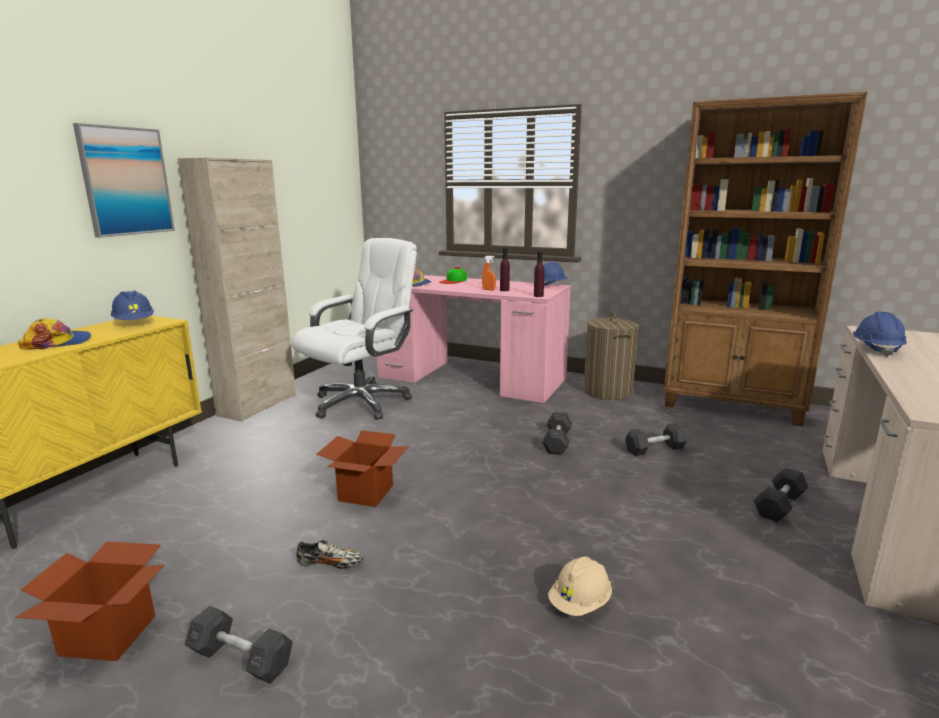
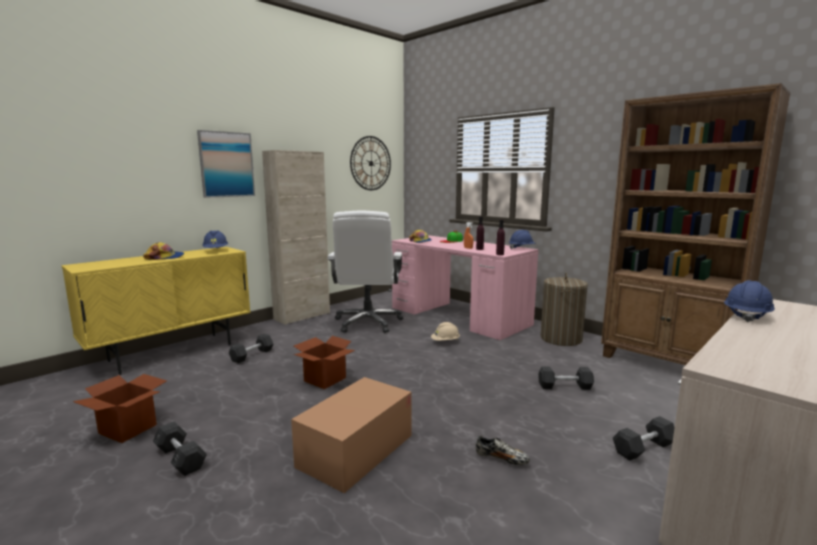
camera: 20 degrees right, 5 degrees down
white office chair [292,238,417,420] -> white office chair turned 120 degrees clockwise [327,210,403,333]
shoe [296,540,363,569] -> shoe moved to [475,435,530,465]
grey dumbbell [542,412,572,455] -> grey dumbbell moved to [229,334,273,363]
beige hard hat [548,557,612,616] -> beige hard hat moved to [431,322,460,341]
none -> cardboard box [291,377,411,493]
none -> wall clock [350,136,391,190]

